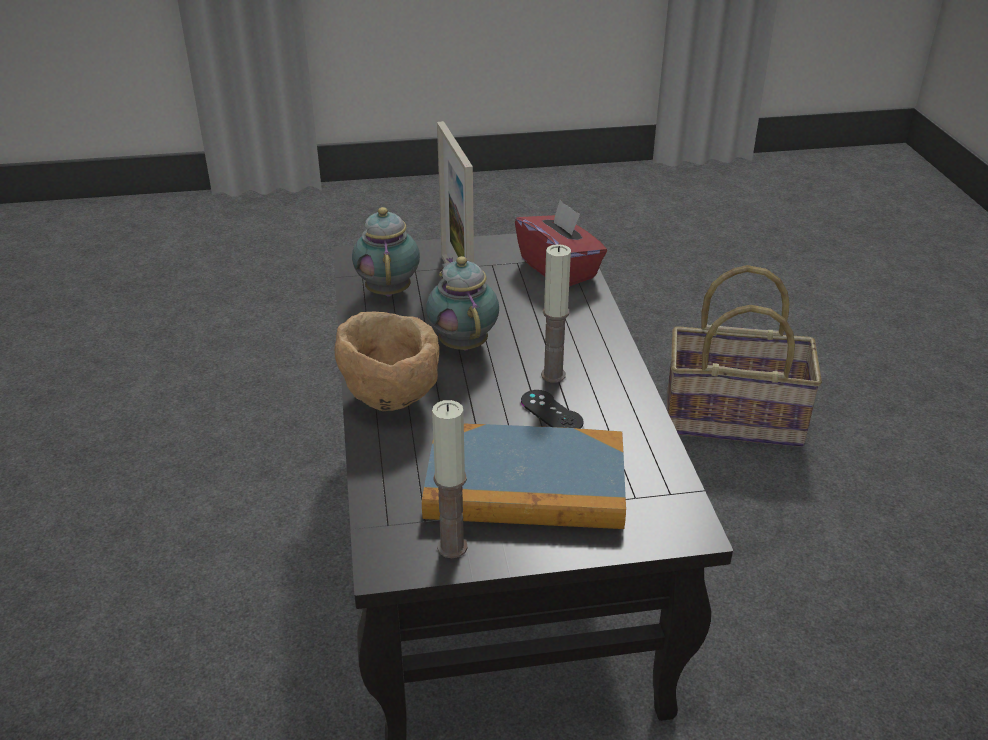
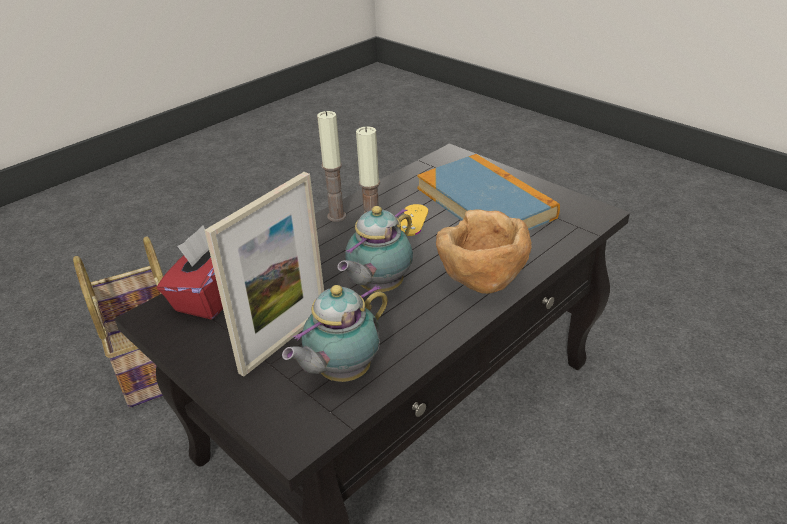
camera: 125 degrees left, 0 degrees up
candle [432,400,468,558] -> candle moved to [317,111,346,222]
black game controller [521,390,584,429] -> yellow game controller [401,204,428,236]

